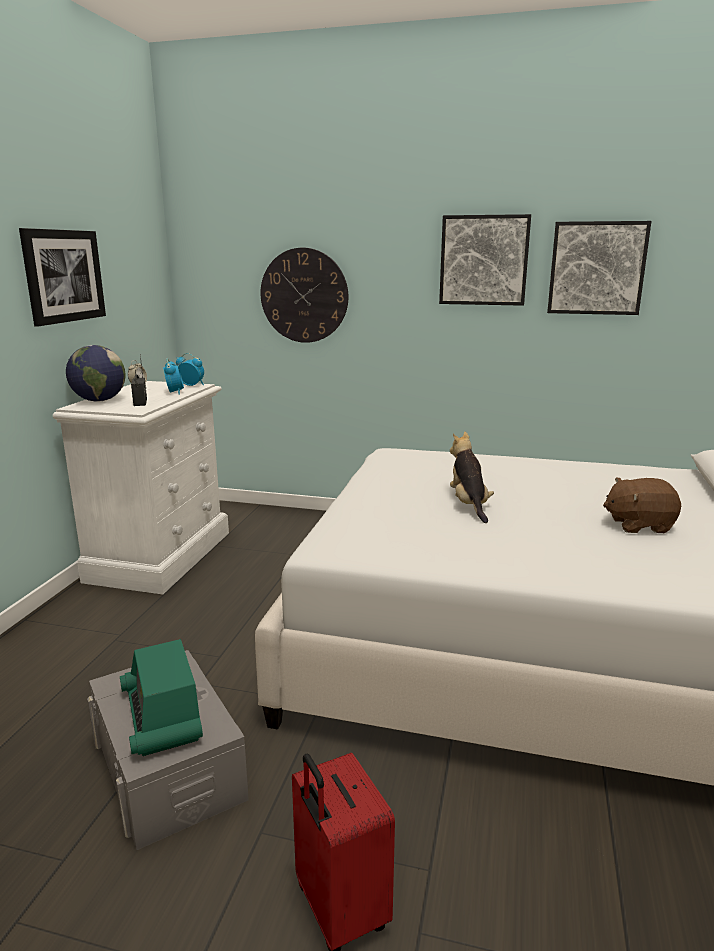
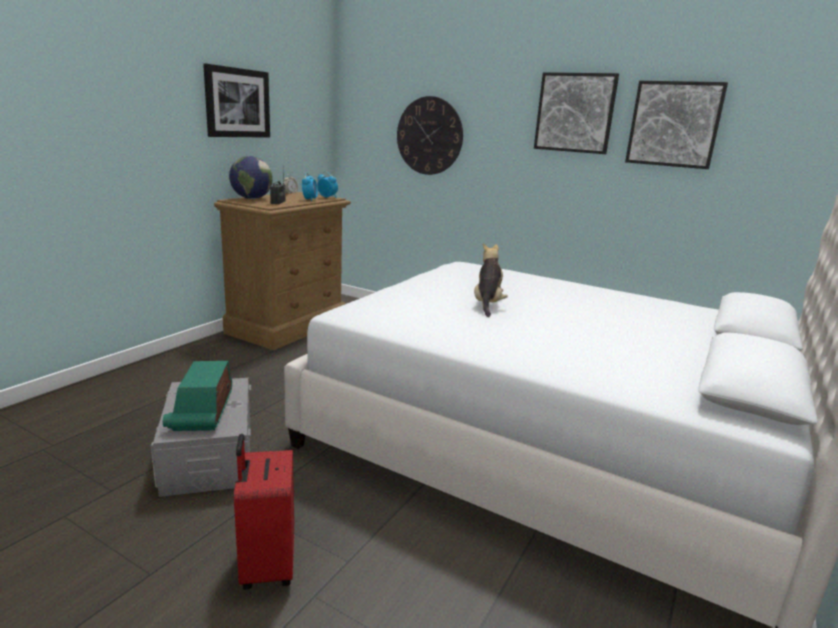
camera: 15 degrees right, 0 degrees up
white dresser [53,381,229,594] -> brown dresser [214,192,351,350]
brown plush toy [603,478,681,533] -> none

